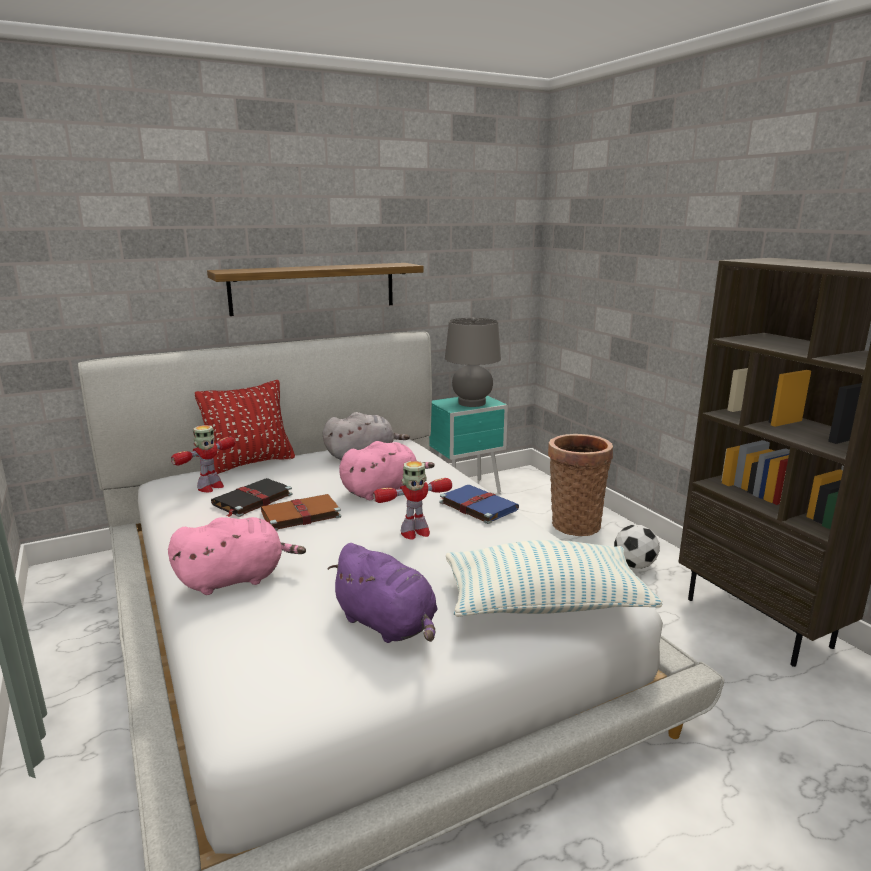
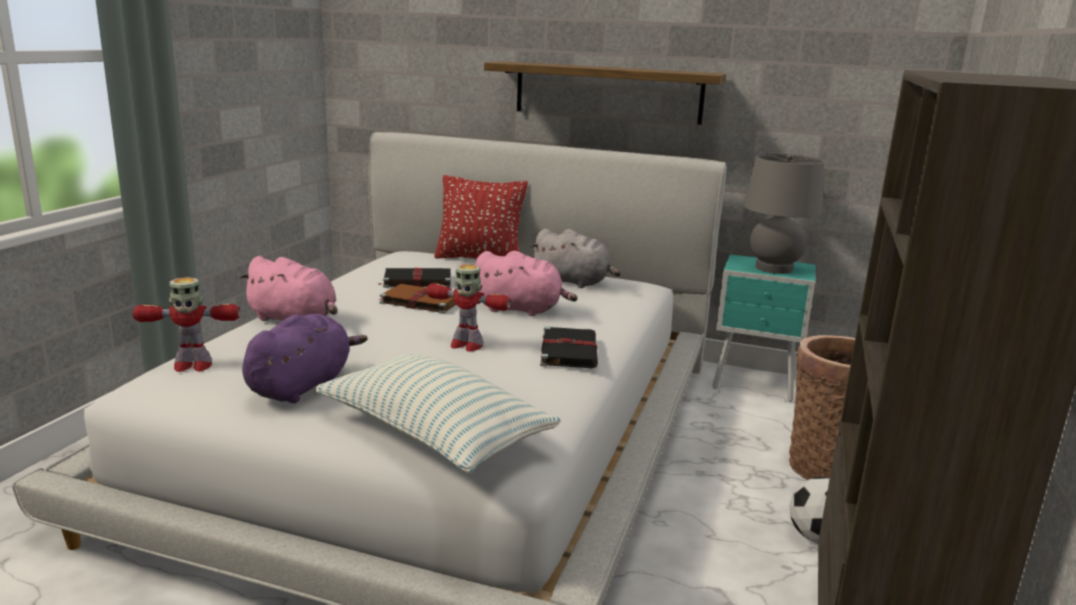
camera: 45 degrees right, 0 degrees up
toy robot [171,425,235,492] -> toy robot moved to [133,277,240,372]
purple plush toy [327,543,438,643] -> purple plush toy turned 150 degrees counterclockwise [242,314,368,403]
blue book [439,485,519,524] -> black book [540,326,598,369]

